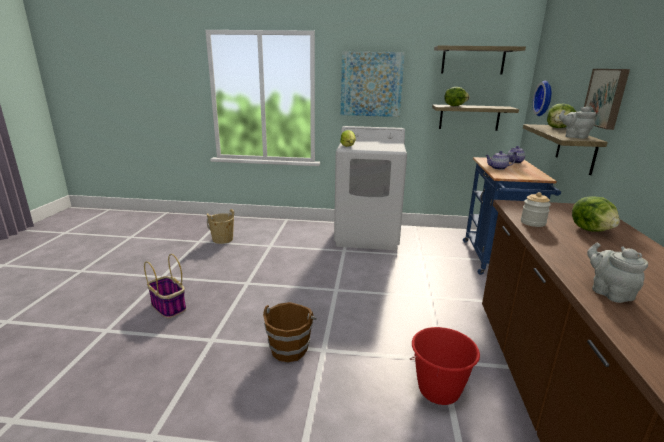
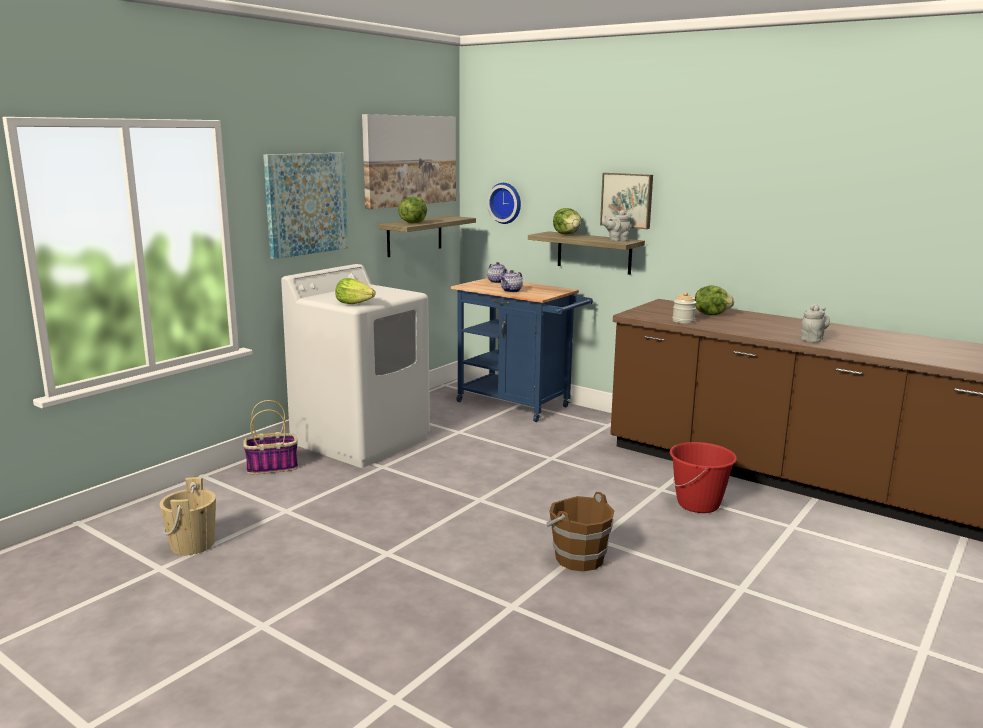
camera: 60 degrees left, 5 degrees down
basket [144,254,186,318] -> basket moved to [243,400,298,474]
shelf [434,46,526,75] -> picture [362,114,456,209]
grey teapot [587,243,648,303] -> grey teapot turned 120 degrees clockwise [801,304,830,343]

